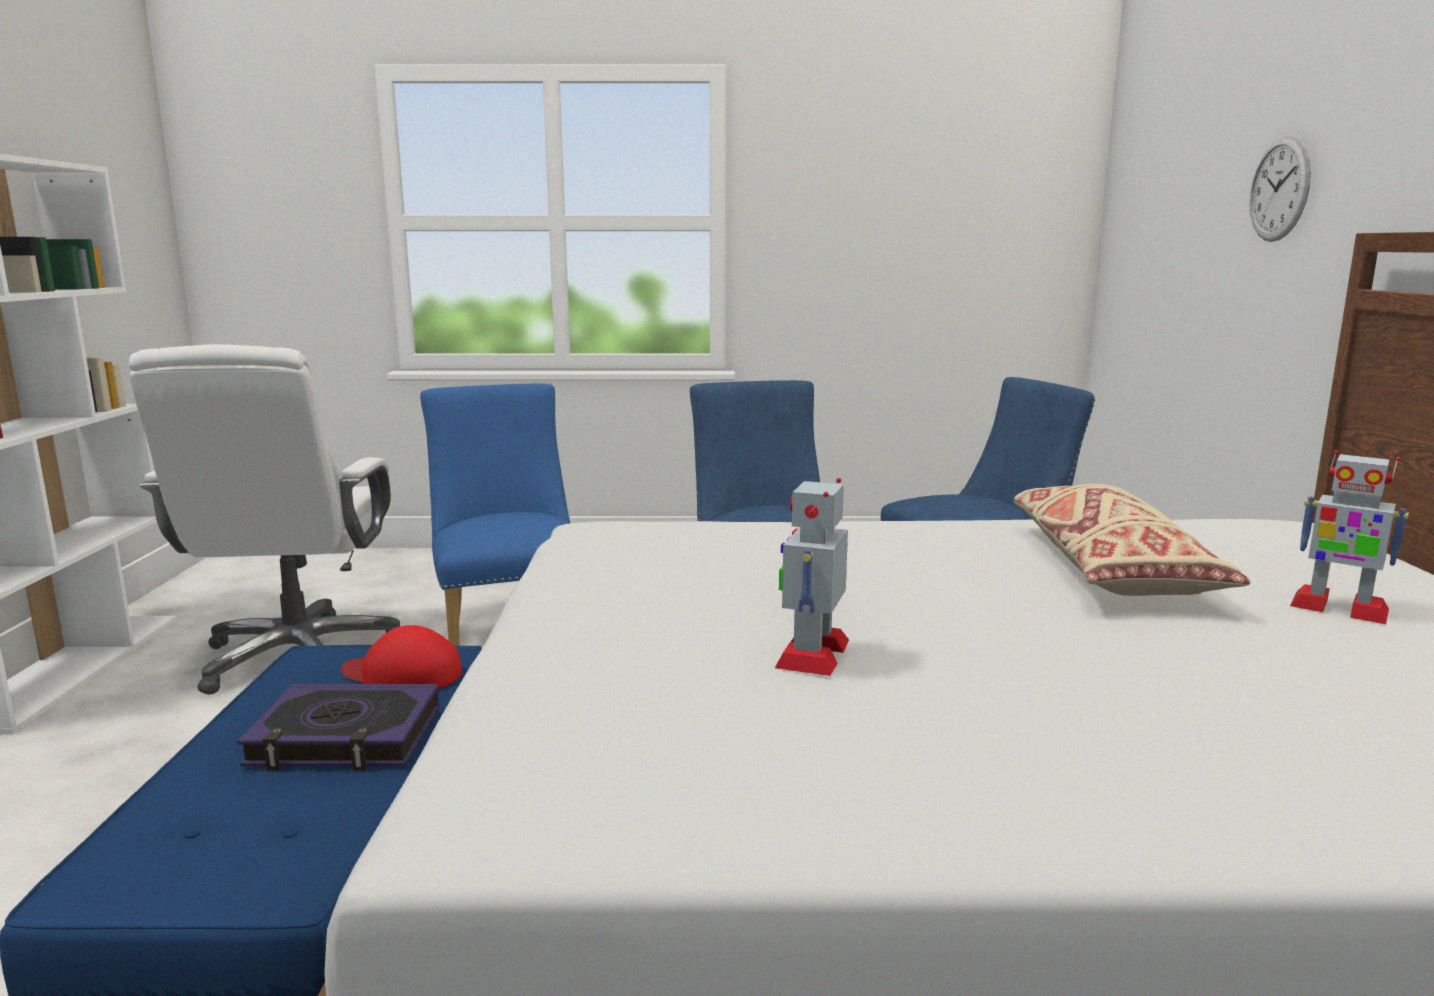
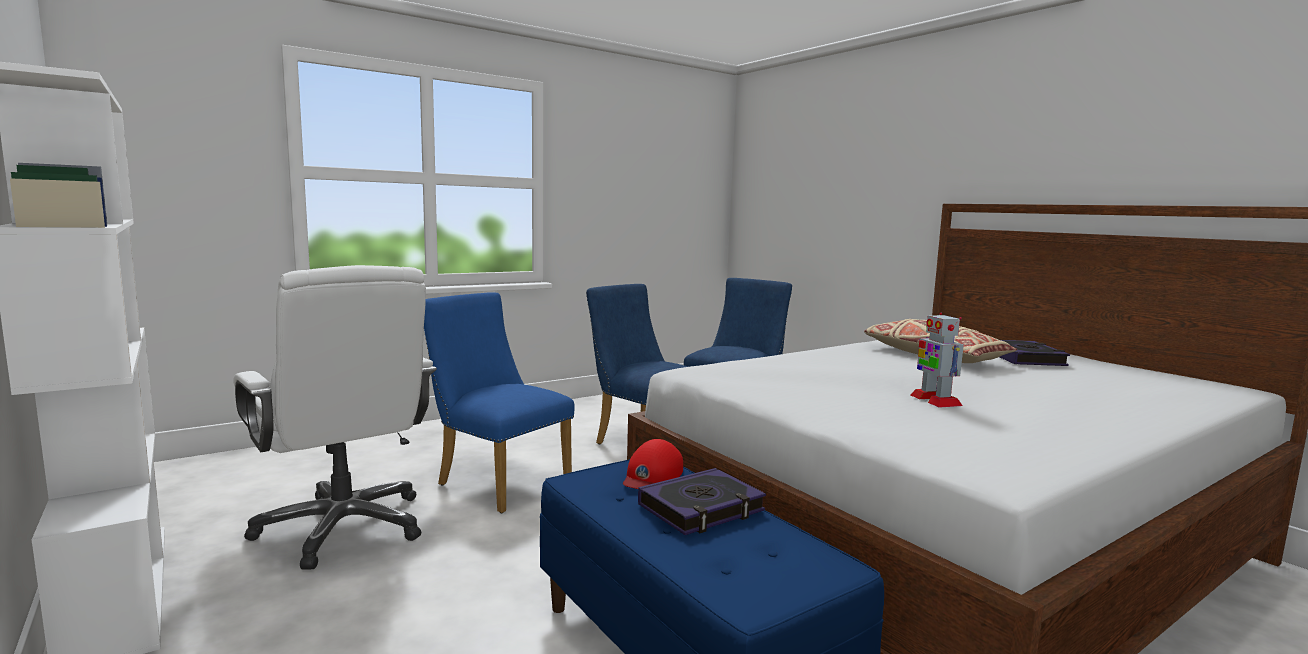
camera: 35 degrees left, 5 degrees down
red cap [341,625,462,689] -> red cap turned 45 degrees counterclockwise [623,439,683,489]
wall clock [1249,136,1311,242] -> none
toy robot [1290,450,1409,624] -> book [1000,340,1070,366]

